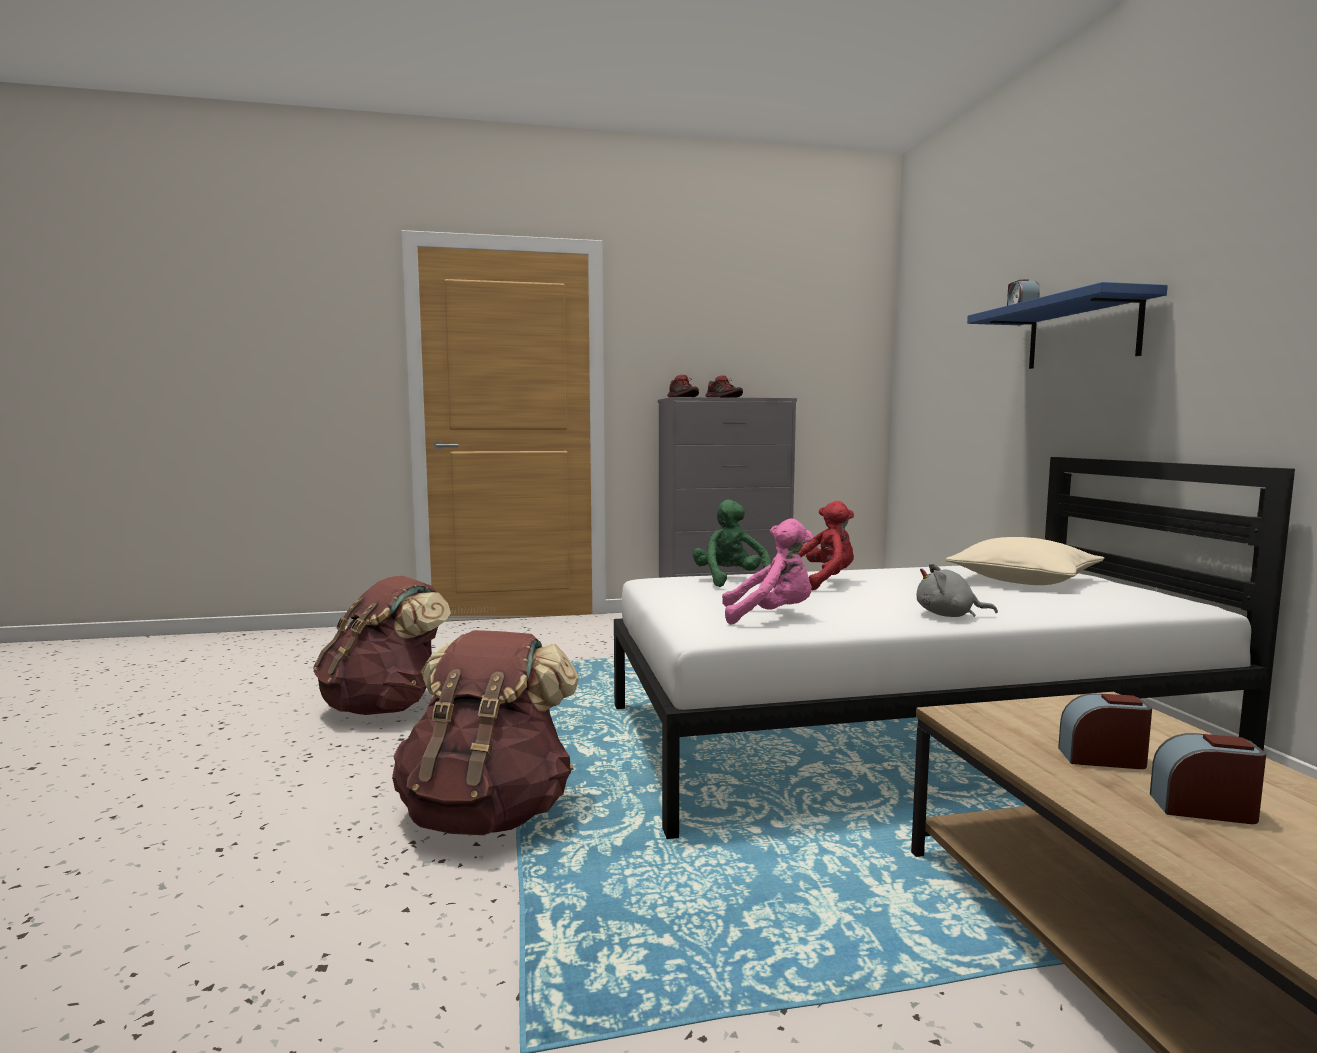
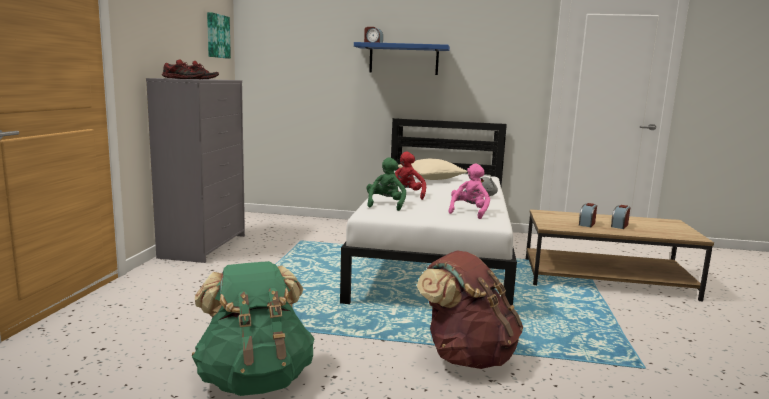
camera: 70 degrees left, 5 degrees up
brown backpack [313,576,451,715] -> green backpack [192,261,314,396]
green plush toy [693,500,771,587] -> green plush toy turned 90 degrees clockwise [366,157,406,211]
none -> picture [207,12,231,59]

